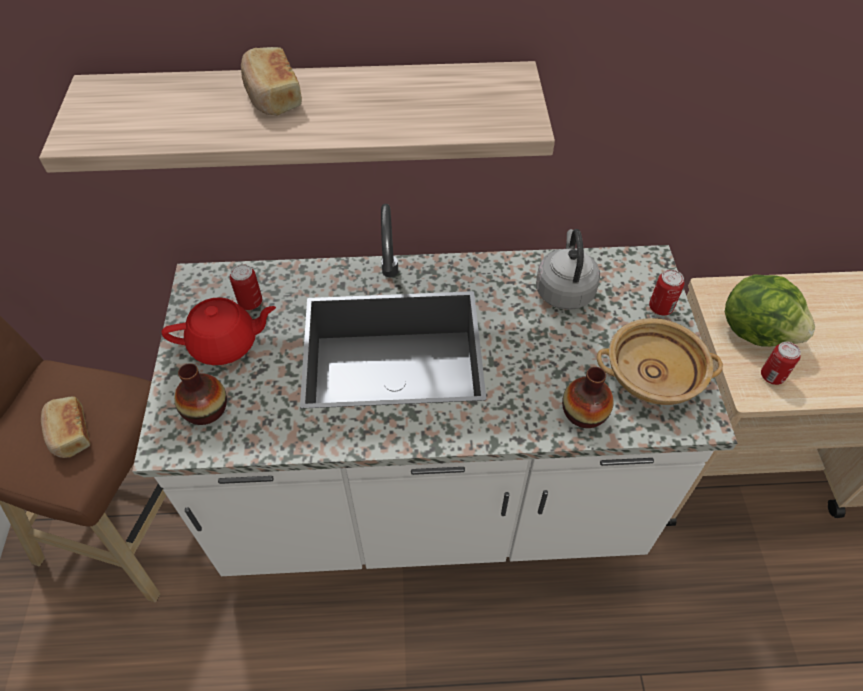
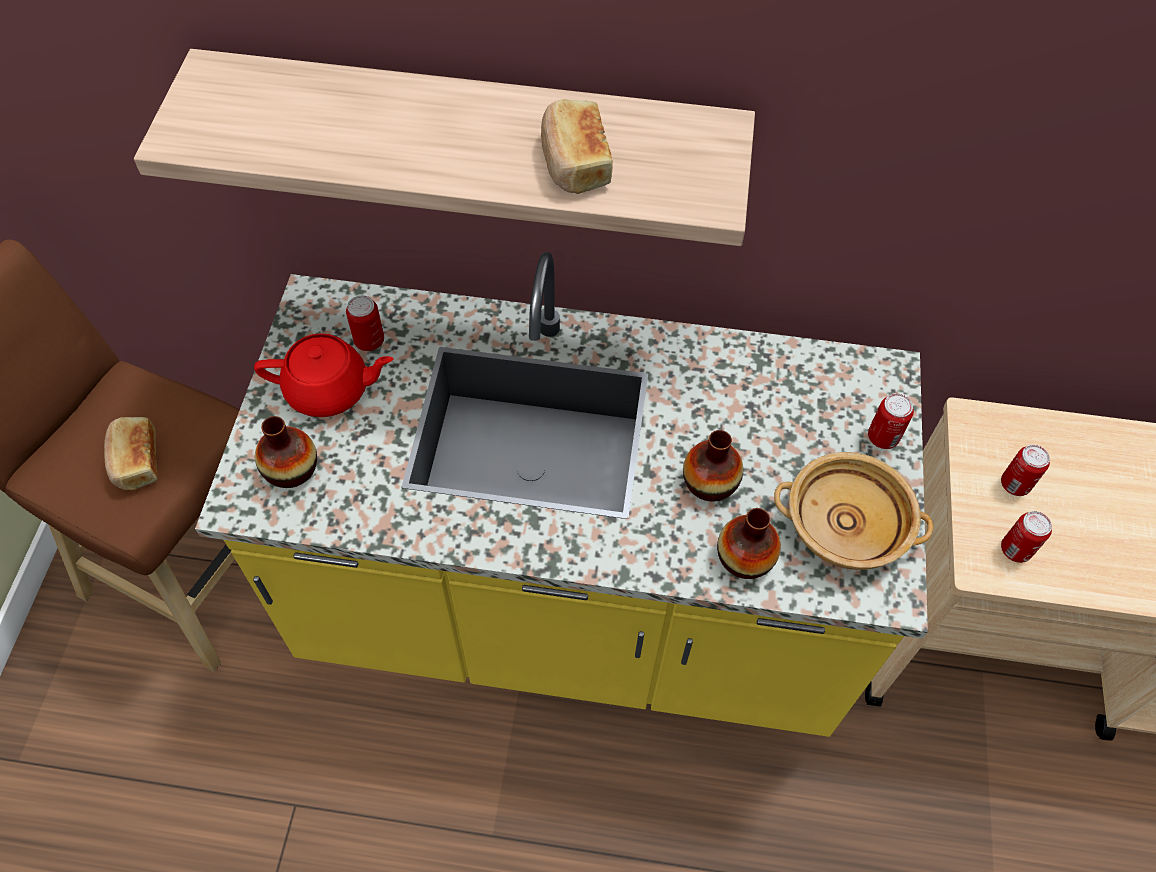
camera: 10 degrees right, 5 degrees up
white counter [132,204,737,576] -> yellow counter [195,252,928,737]
bread [241,47,302,116] -> bread moved to [541,99,613,194]
grey kettle [536,229,600,310] -> none
lettuce [725,274,815,347] -> can [1001,445,1050,496]
none -> vase [683,430,743,501]

